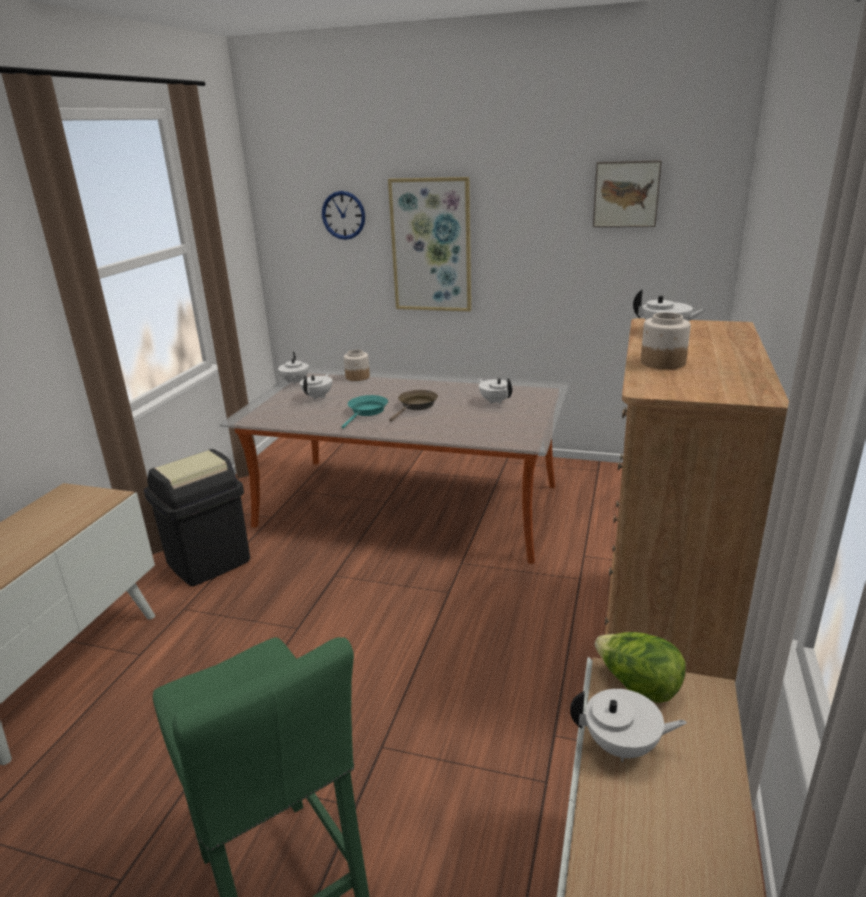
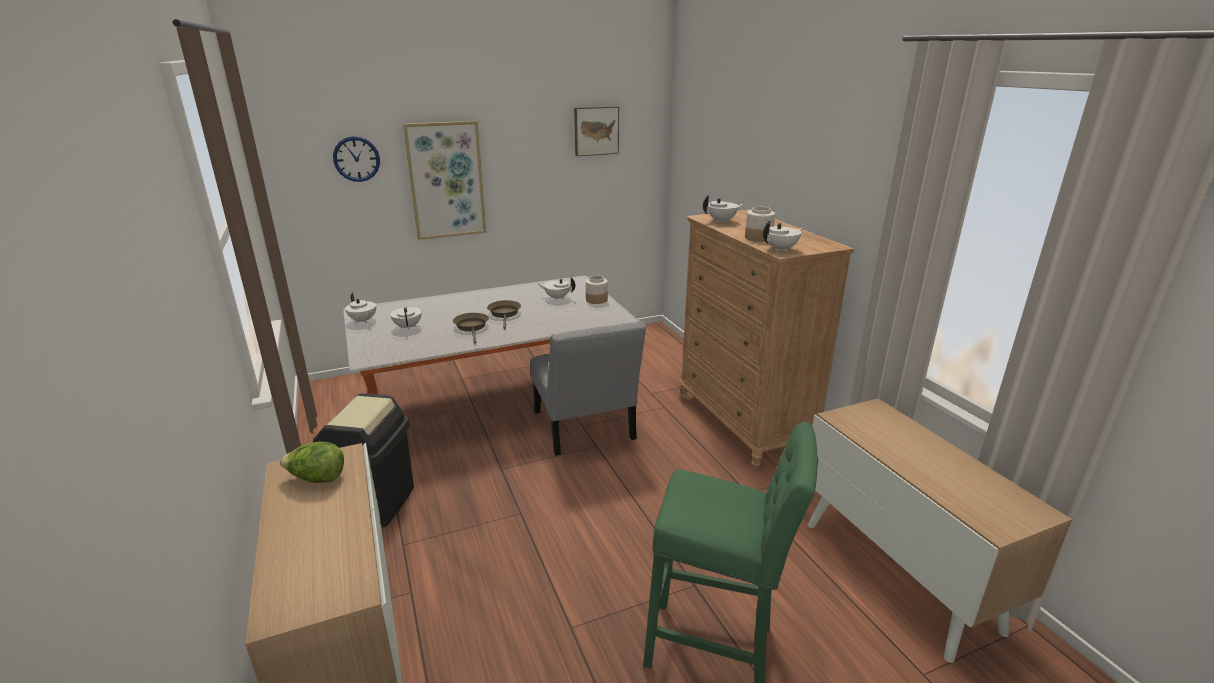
camera: 40 degrees left, 0 degrees up
turquoise frying pan [341,395,388,429] -> brown frying pan [453,313,489,344]
jar [344,349,370,381] -> jar moved to [586,275,608,304]
white teapot [570,689,687,762] -> white teapot moved to [763,221,803,252]
lettuce [595,632,686,703] -> lettuce moved to [280,441,344,483]
none -> grey chair [530,321,646,456]

